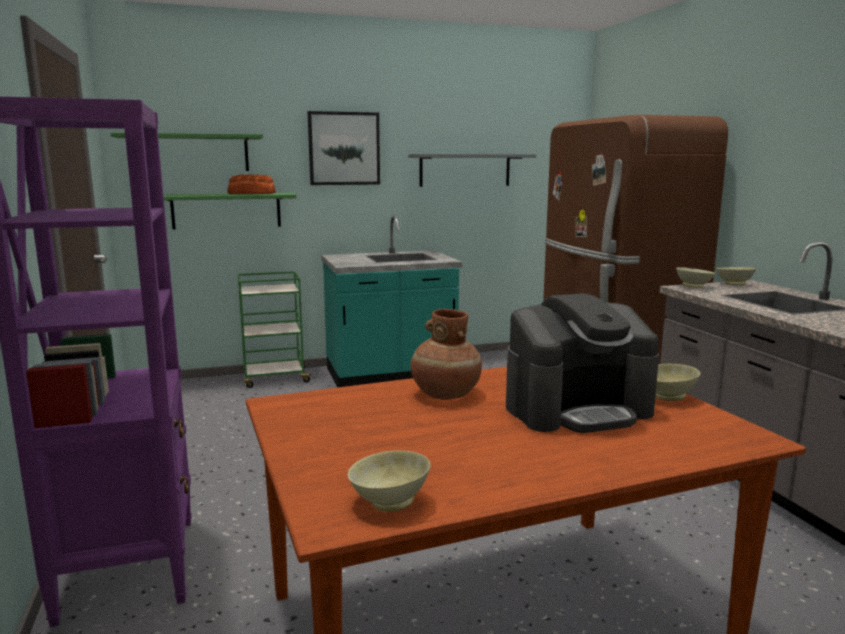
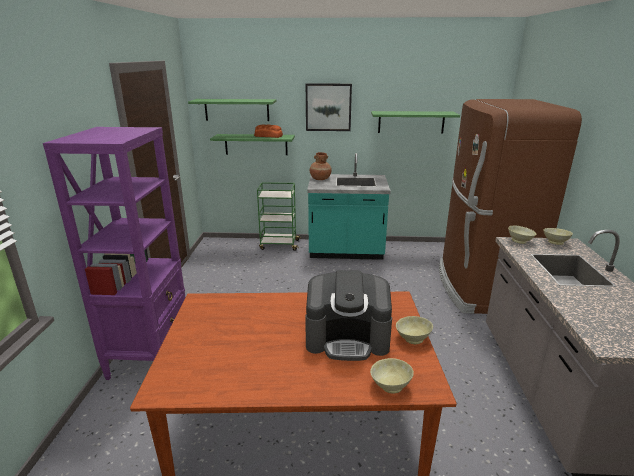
camera: 20 degrees right, 10 degrees up
beige bowl [348,451,431,512] -> beige bowl moved to [370,358,414,394]
grey shelf [408,154,537,187] -> green shelf [371,111,460,133]
brown vase [411,309,482,399] -> brown vase moved to [310,152,332,180]

